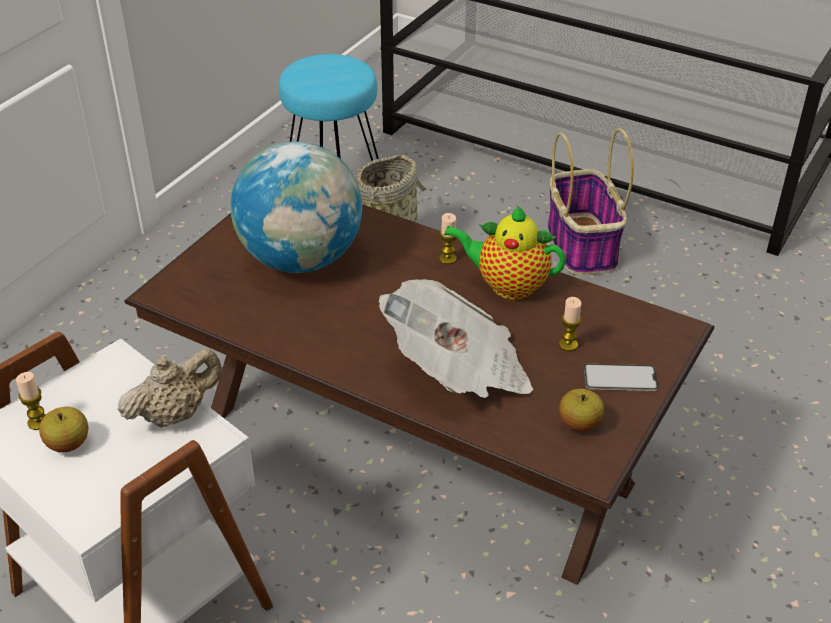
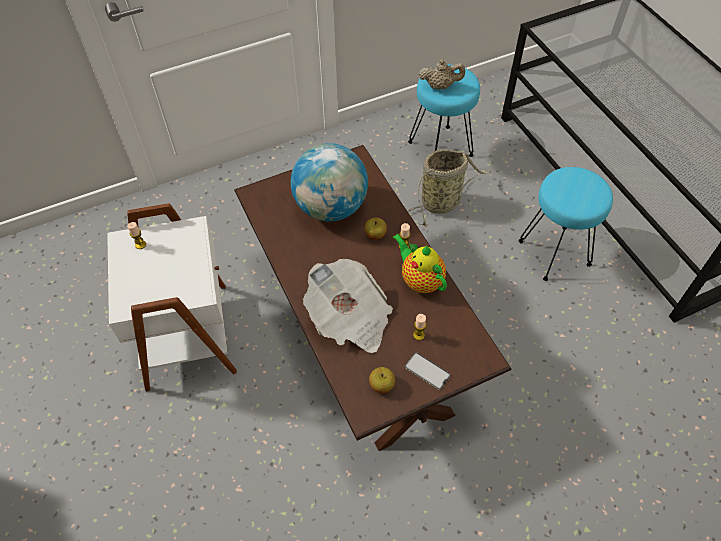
camera: 35 degrees right, 15 degrees up
apple [39,407,88,452] -> apple moved to [364,217,387,240]
beige teapot [118,349,222,428] -> beige teapot moved to [419,59,465,89]
basket [548,128,634,275] -> turquoise stool [519,167,613,281]

